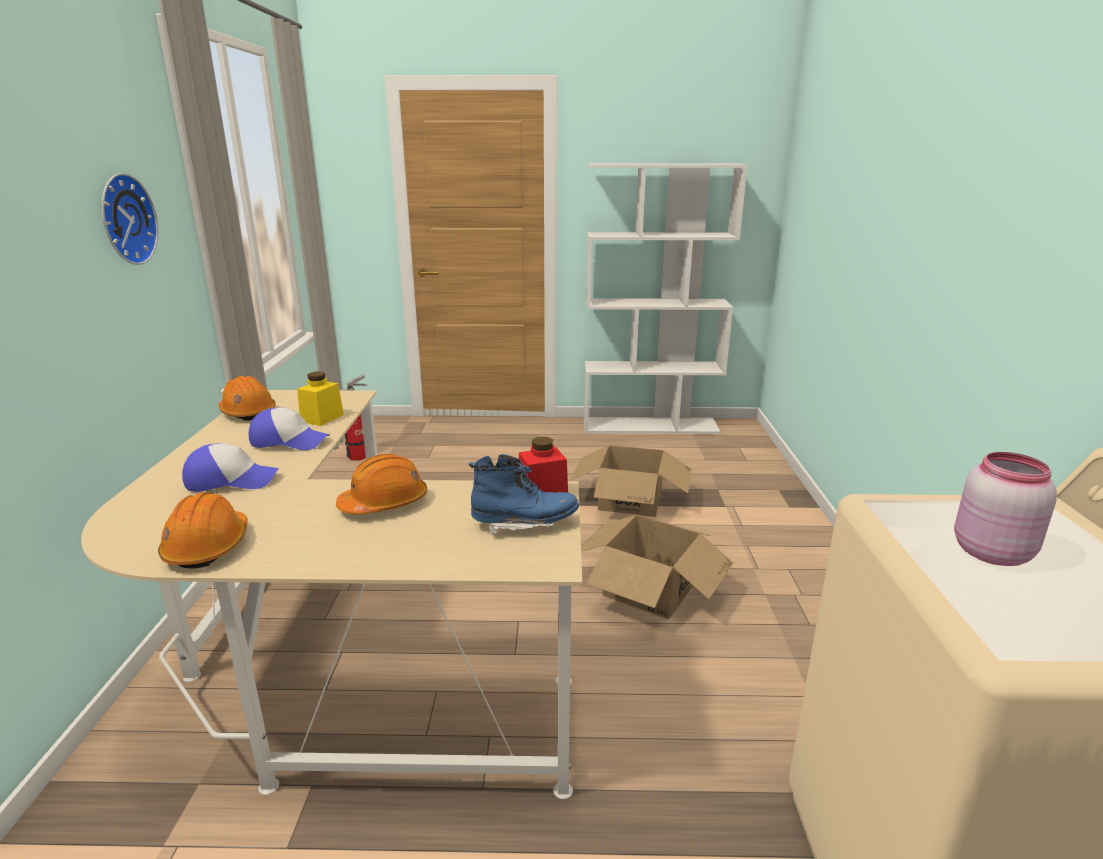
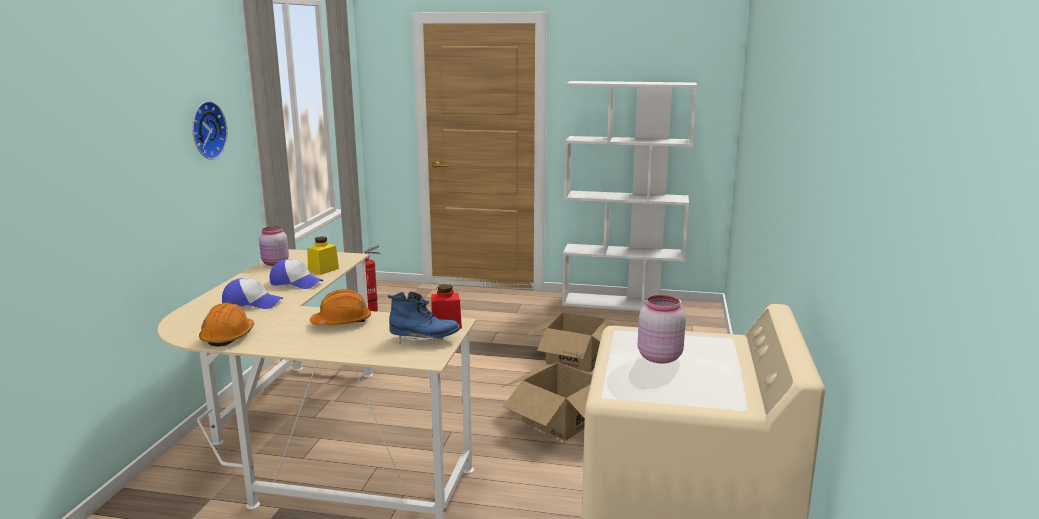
camera: 10 degrees right, 5 degrees down
orange hard hat [219,376,276,421] -> pink jar [259,226,289,266]

